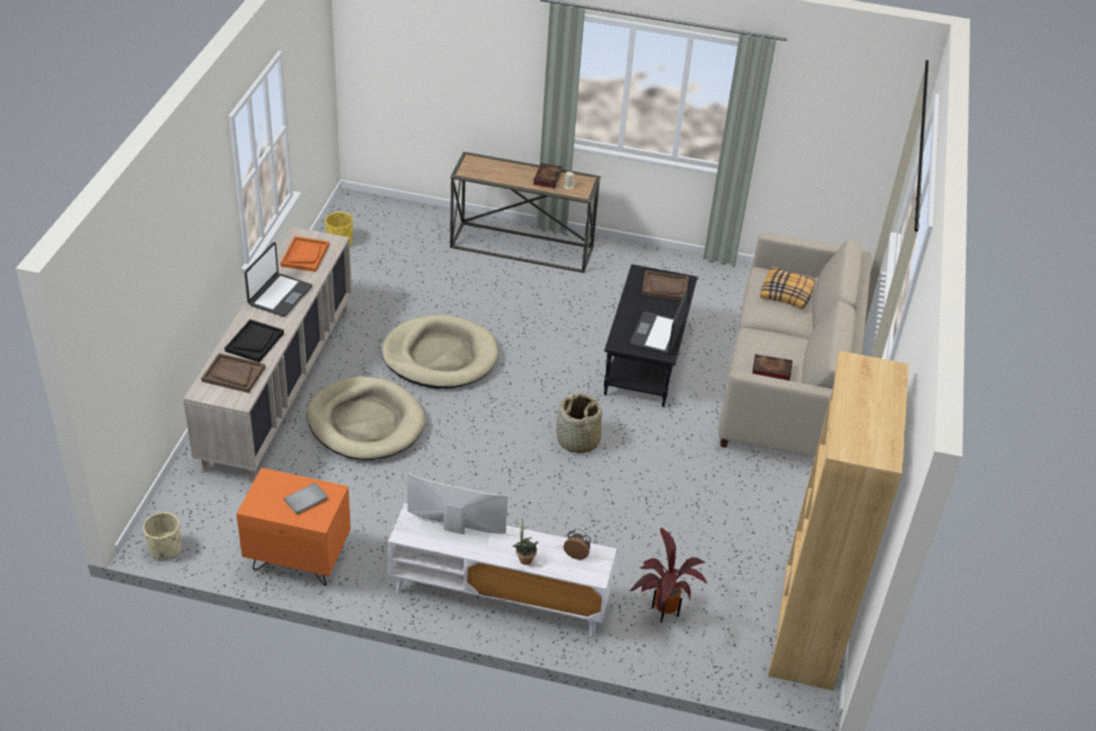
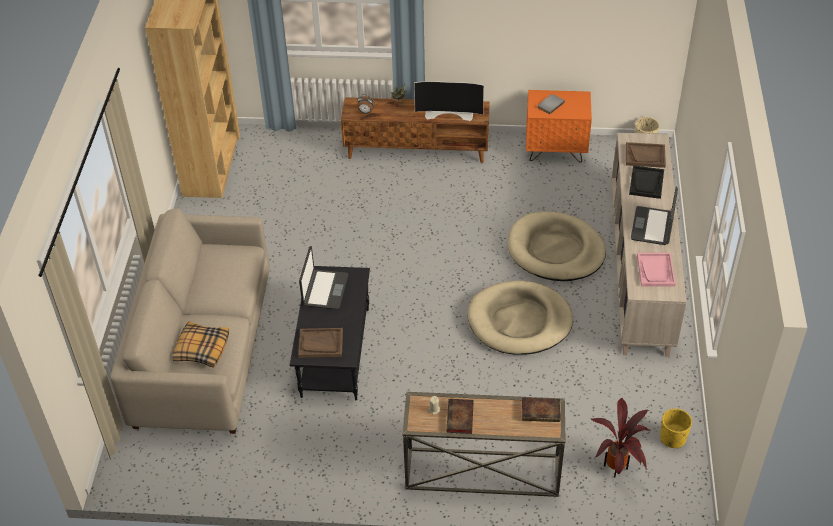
camera: 175 degrees right, 5 degrees up
orange tray [280,236,329,272] -> pink tray [637,253,676,287]
white tv stand [388,503,617,637] -> brown tv stand [341,97,490,163]
basket [556,393,602,453] -> none
potted plant [630,528,708,623] -> potted plant moved to [591,398,650,477]
book [752,354,793,381] -> book moved to [522,397,560,422]

